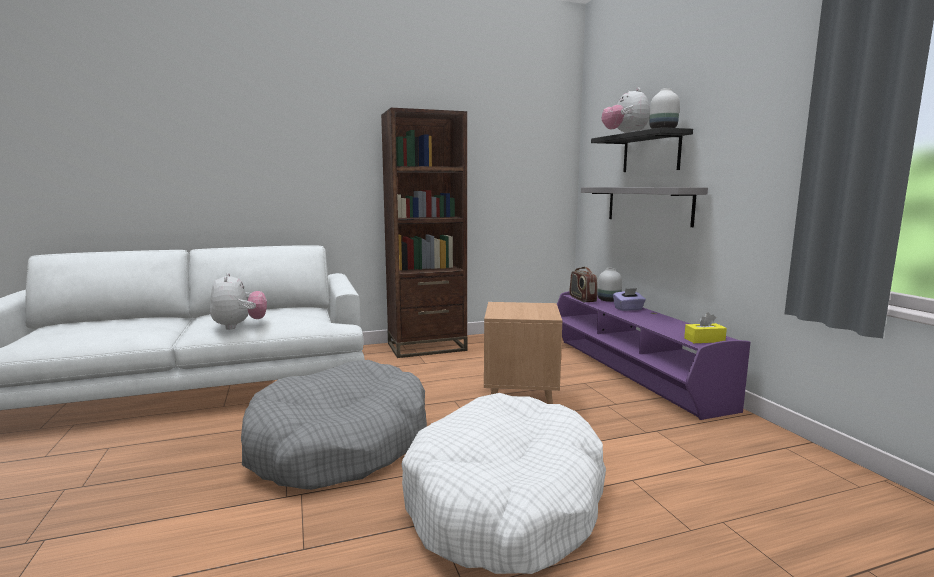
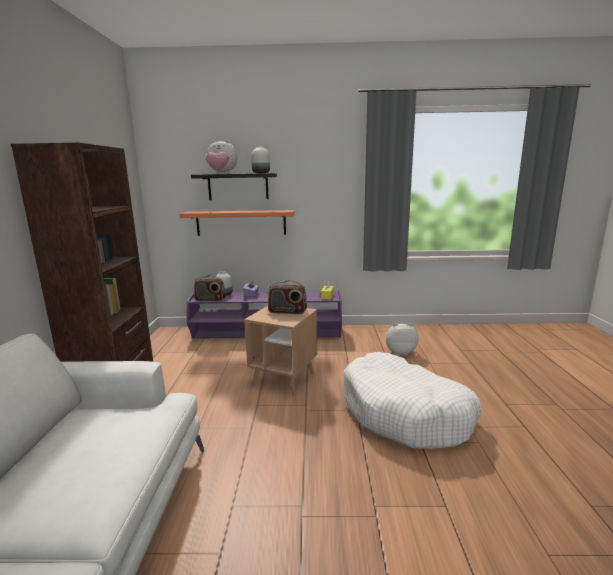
camera: 70 degrees left, 5 degrees up
plush toy [210,273,267,330] -> plush toy moved to [386,323,419,356]
grey dog bed [241,360,427,490] -> none
grey shelf [581,187,708,227] -> orange shelf [180,210,295,236]
none -> radio [268,280,307,314]

